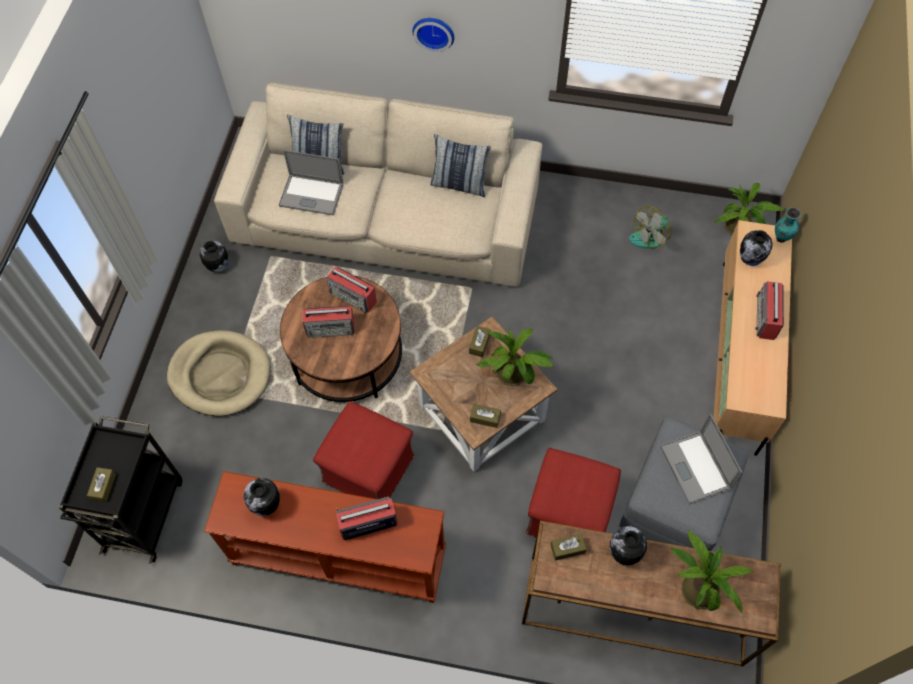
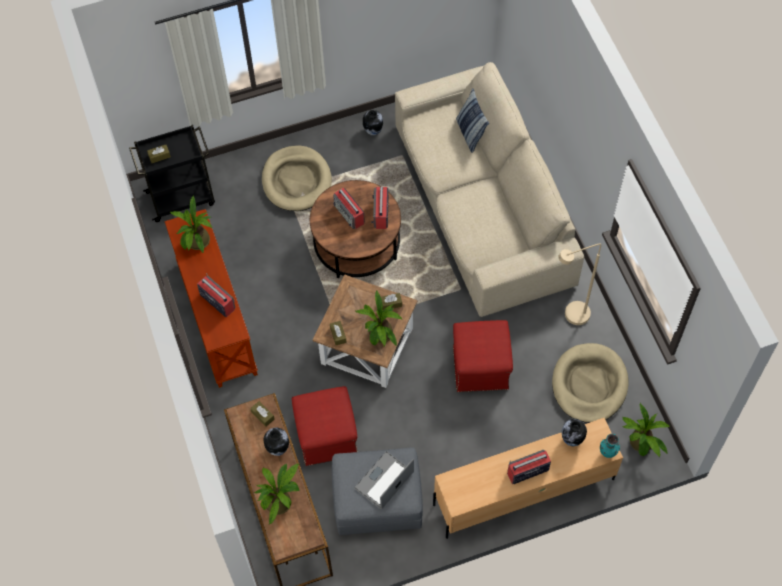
camera: 60 degrees right, 0 degrees up
vase [244,478,280,516] -> potted plant [170,196,212,254]
laptop [279,150,344,215] -> none
red ottoman [313,401,414,499] -> red ottoman moved to [453,320,513,392]
wall clock [412,18,454,52] -> none
pillow [430,134,491,197] -> none
fan [629,206,672,249] -> beige dog bed [552,343,628,423]
none -> beige floor lamp [558,244,601,325]

